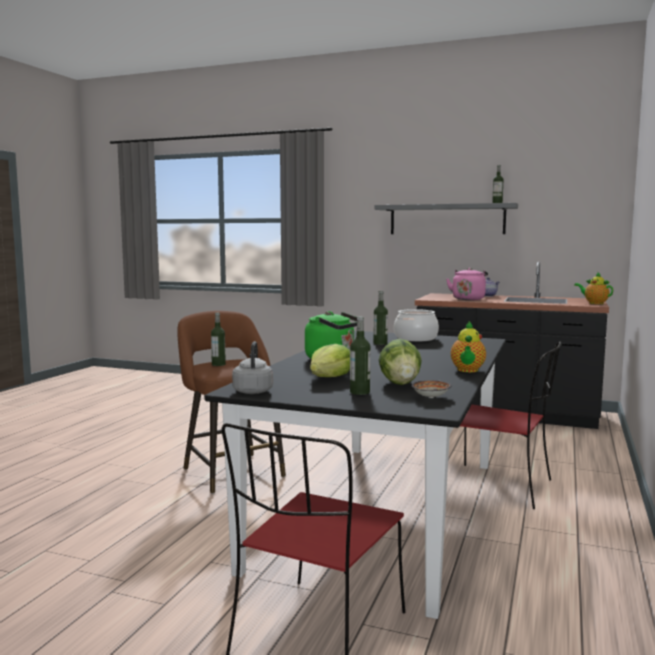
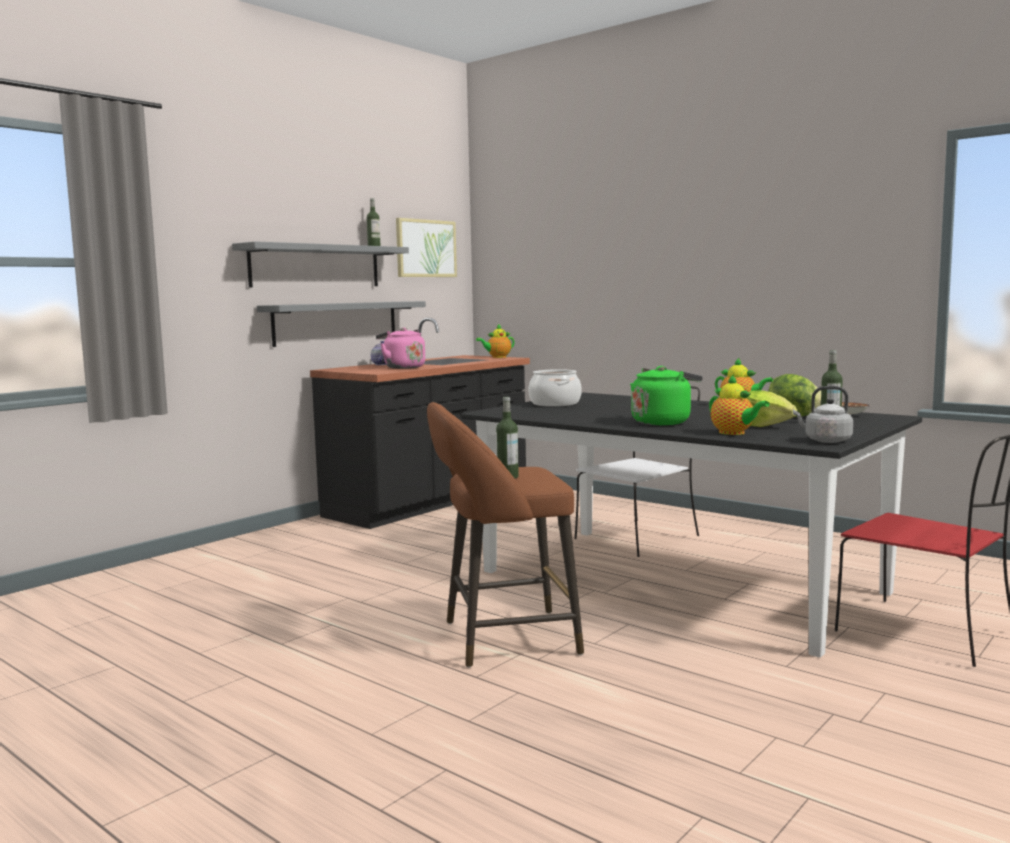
camera: 70 degrees left, 0 degrees up
bottle [373,291,388,345] -> none
red chair [460,342,561,509] -> white chair [575,386,700,557]
none -> grey shelf [257,301,426,347]
none -> picture [396,218,457,277]
none -> teapot [709,374,770,435]

